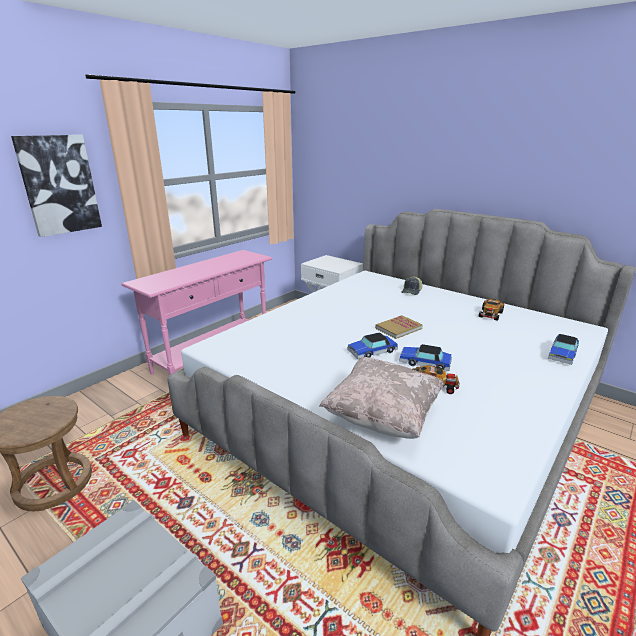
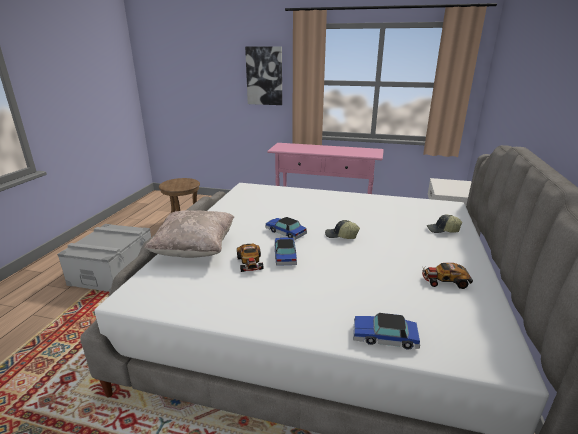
camera: 65 degrees right, 0 degrees up
book [375,315,423,339] -> cap [325,220,360,239]

